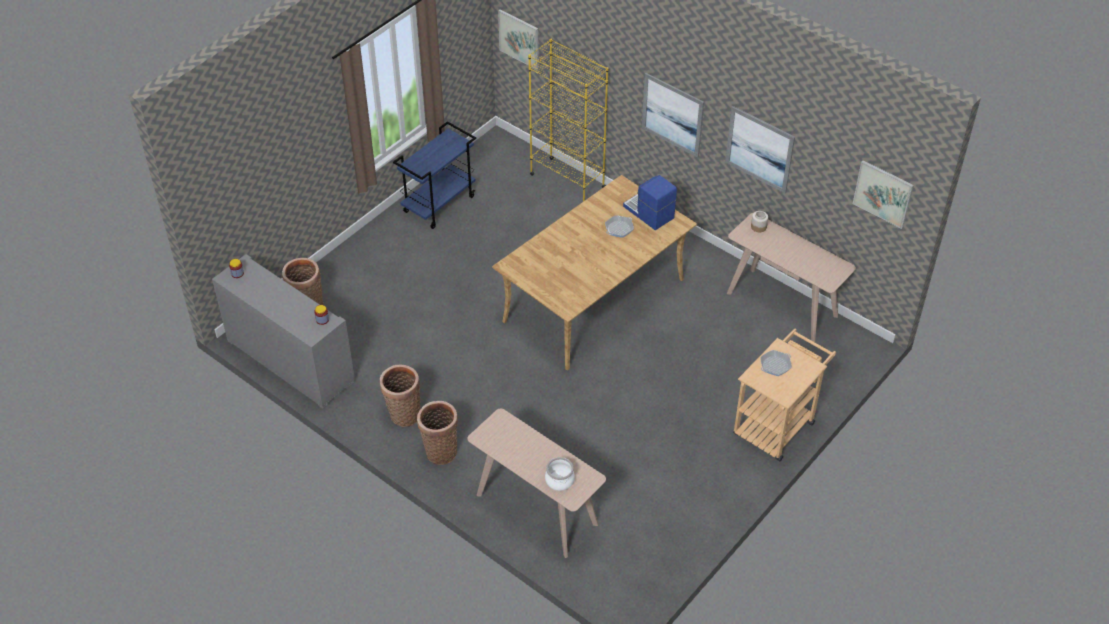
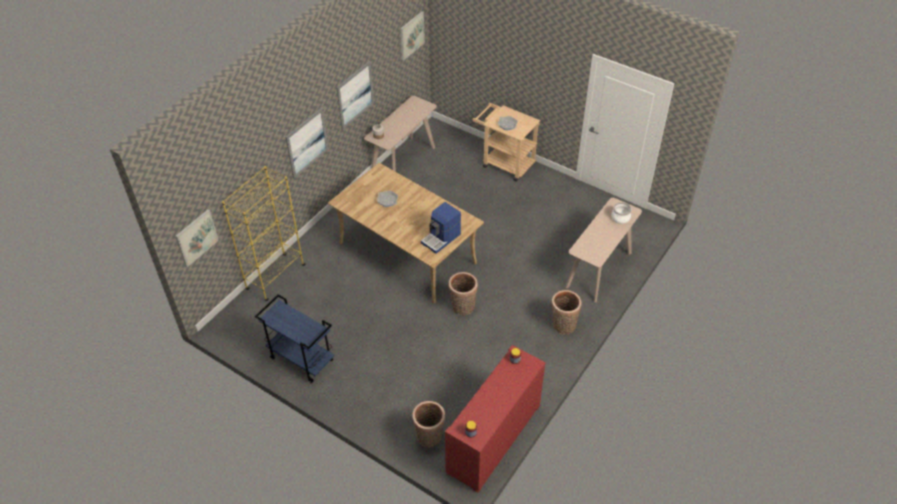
camera: 95 degrees left, 0 degrees up
grey cabinet [212,254,355,409] -> red cabinet [445,345,545,493]
basket [380,365,420,427] -> basket moved to [448,272,478,315]
coffee machine [623,175,677,230] -> coffee machine moved to [421,202,461,254]

